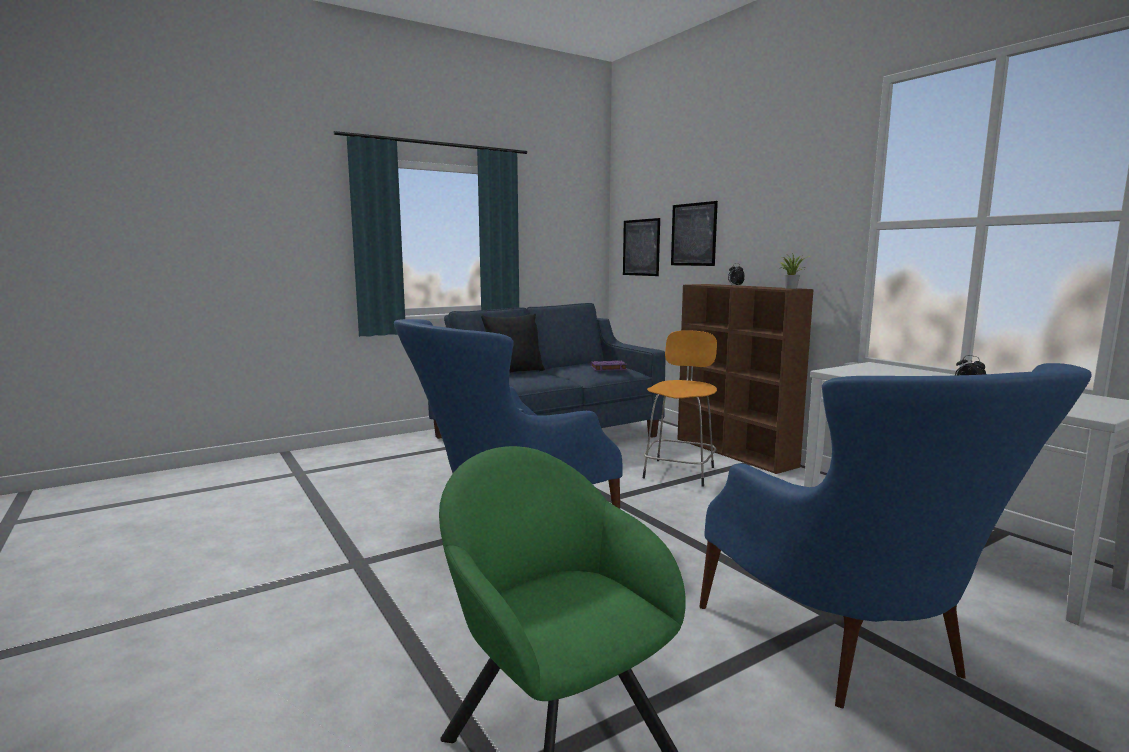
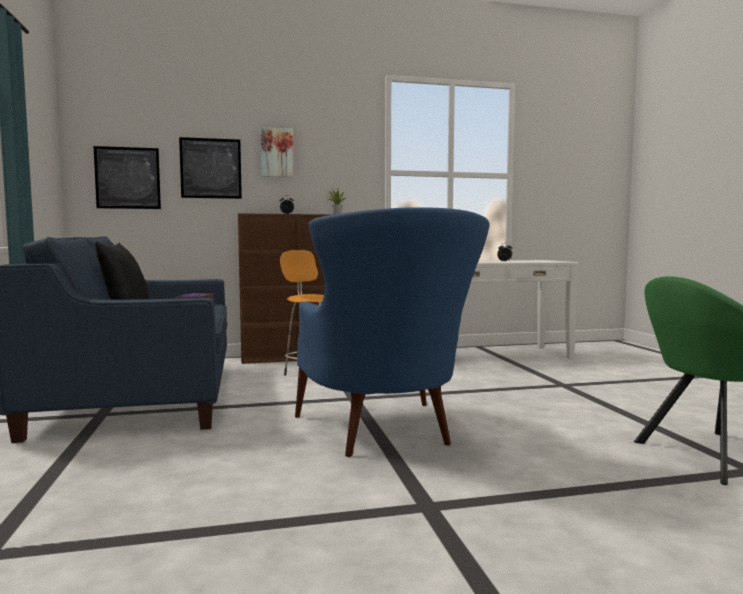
camera: 70 degrees left, 5 degrees down
blue armchair [699,363,1092,709] -> none
none -> picture [261,127,294,178]

